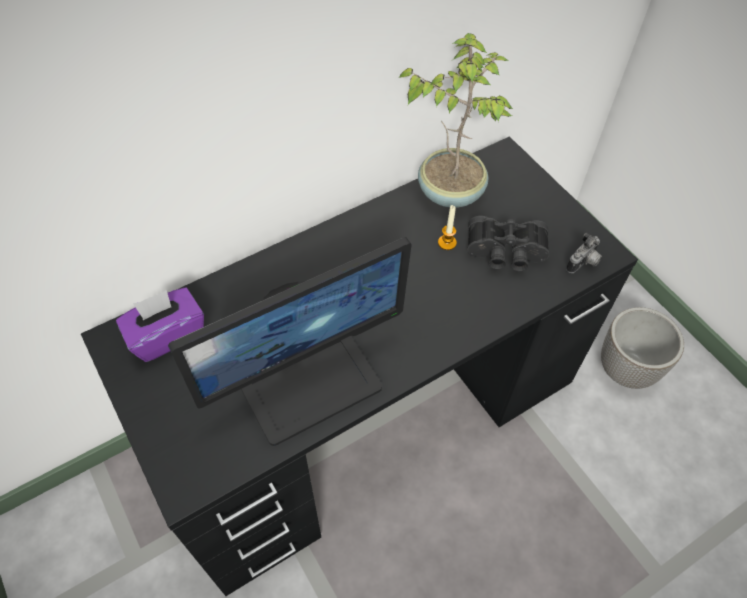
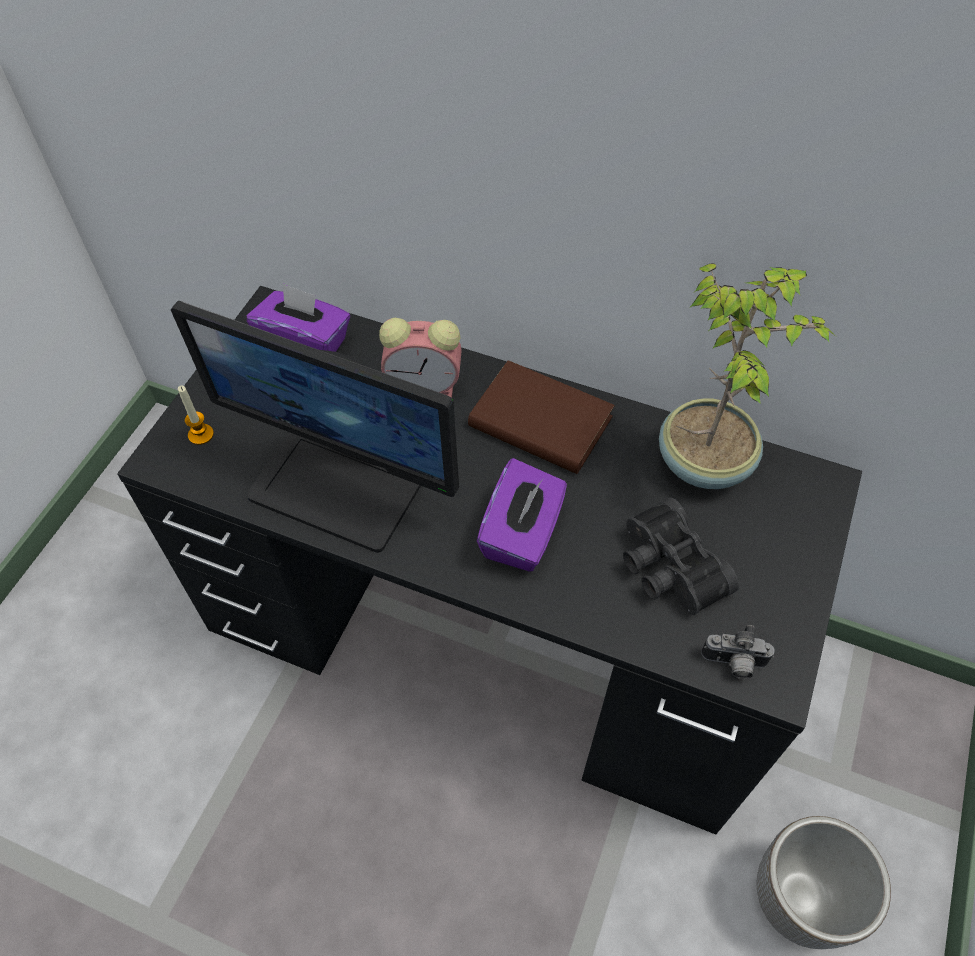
camera: 55 degrees right, 0 degrees up
candle [438,205,457,250] -> candle moved to [178,386,214,445]
none -> alarm clock [379,318,462,398]
none -> brown book [468,360,615,474]
none -> purple tissue box [477,458,567,572]

